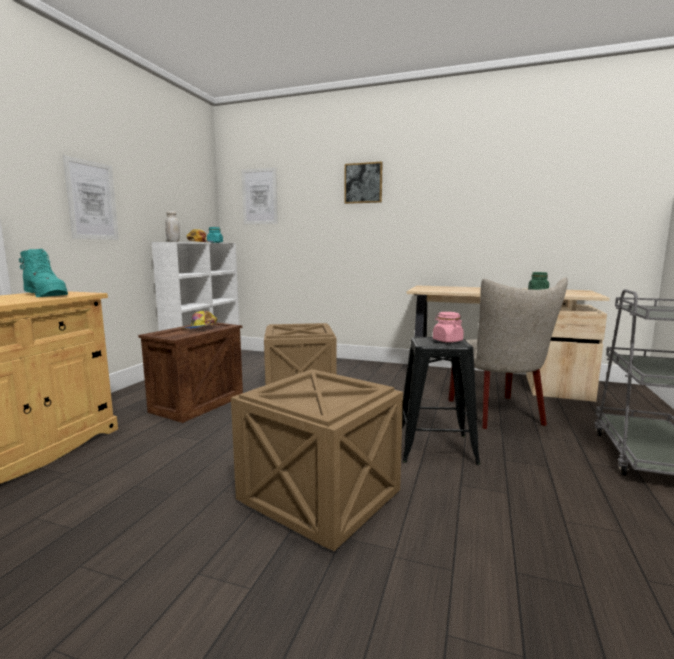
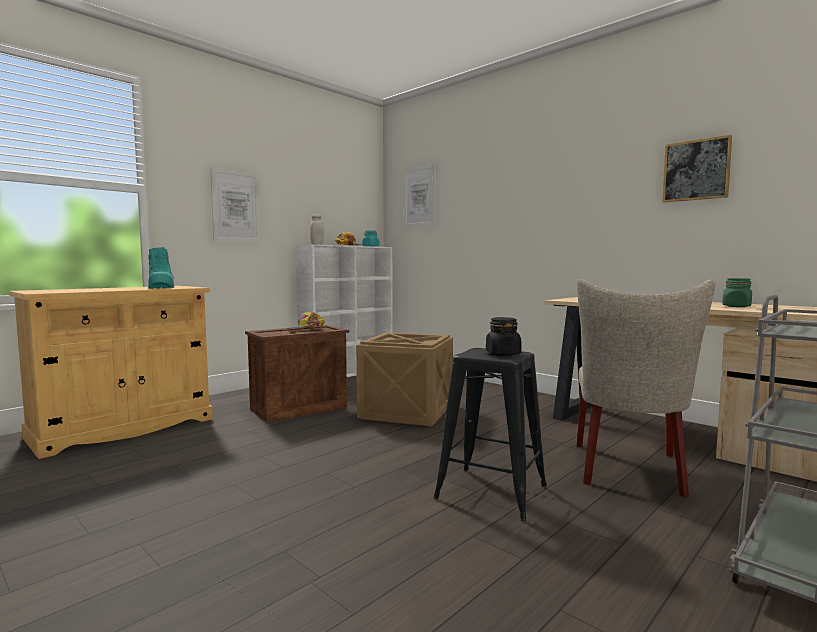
camera: 25 degrees right, 5 degrees down
crate [231,369,403,551] -> none
picture [345,161,383,204] -> picture moved to [662,135,732,202]
pink jar [433,312,464,343] -> black jar [486,317,522,356]

